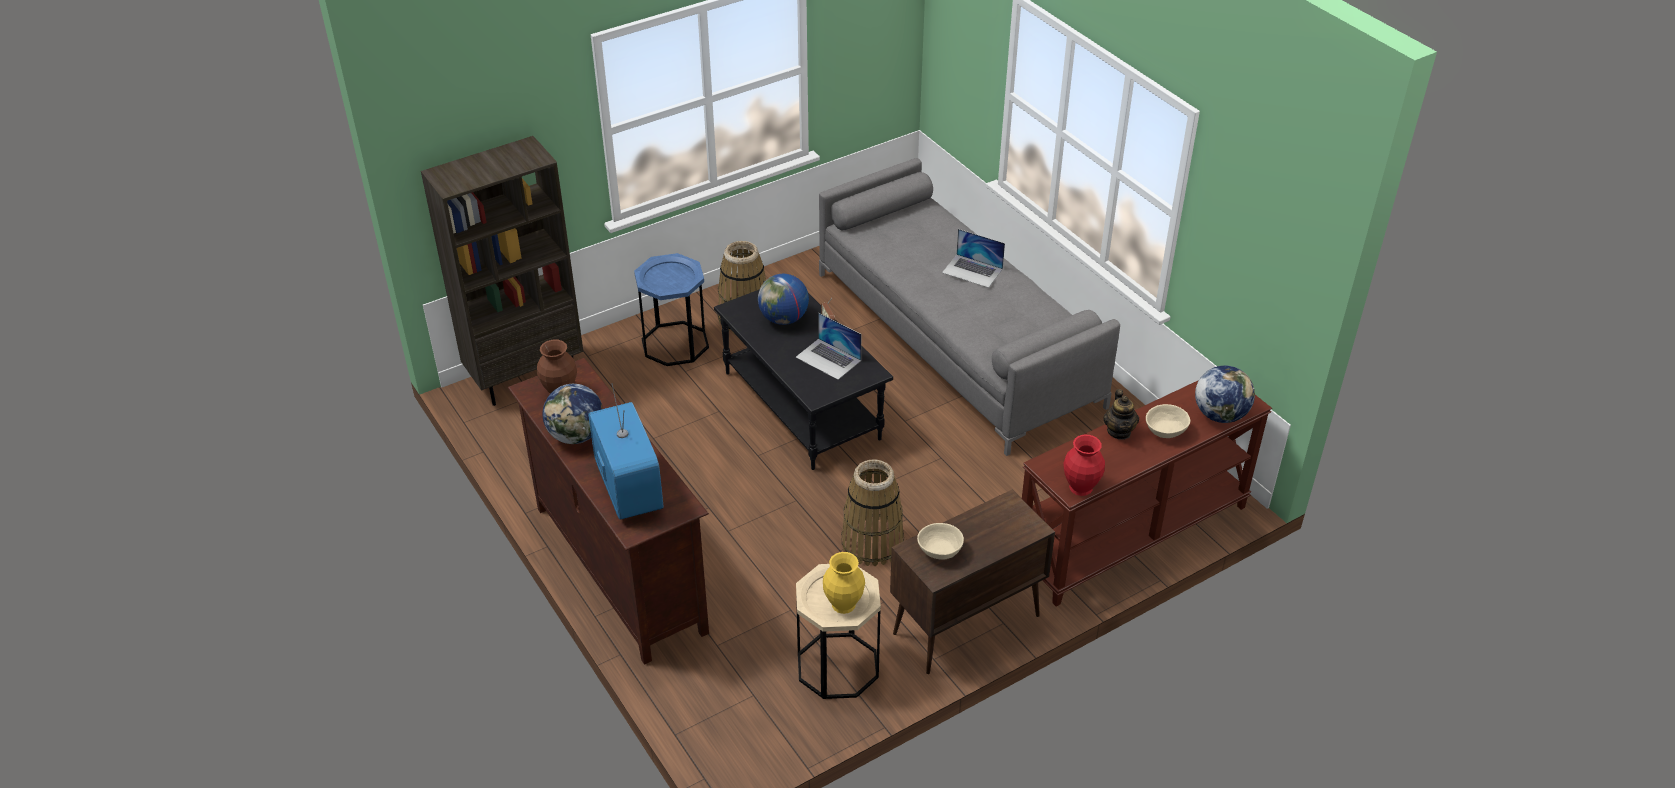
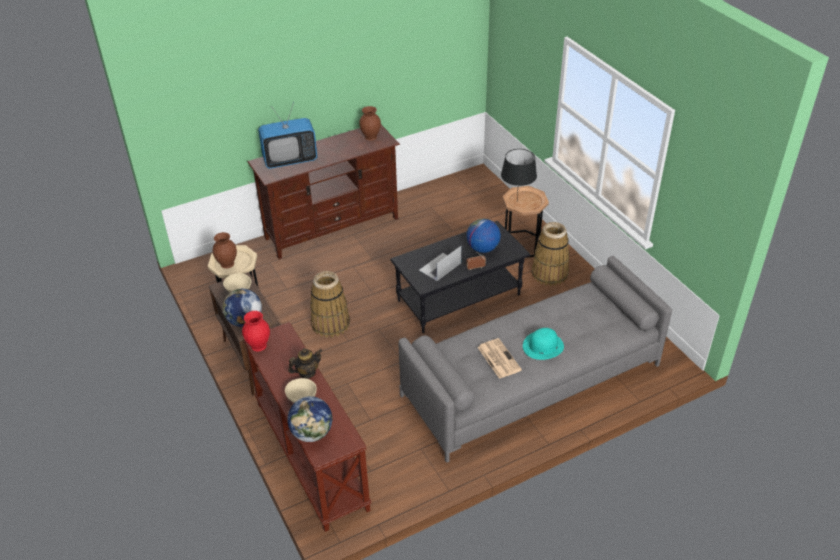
camera: 95 degrees right, 0 degrees up
brown bookcase [421,136,584,406] -> none
globe [542,384,603,444] -> globe moved to [222,289,262,327]
blue side table [634,253,709,366] -> brown side table [502,186,549,258]
yellow vase [823,552,865,614] -> brown vase [213,232,237,269]
laptop [942,229,1005,288] -> turquoise hat [523,328,564,360]
teapot [1103,389,1139,440] -> teapot turned 150 degrees clockwise [288,348,323,378]
none -> newspaper [477,338,522,379]
none -> black table lamp [501,149,537,199]

